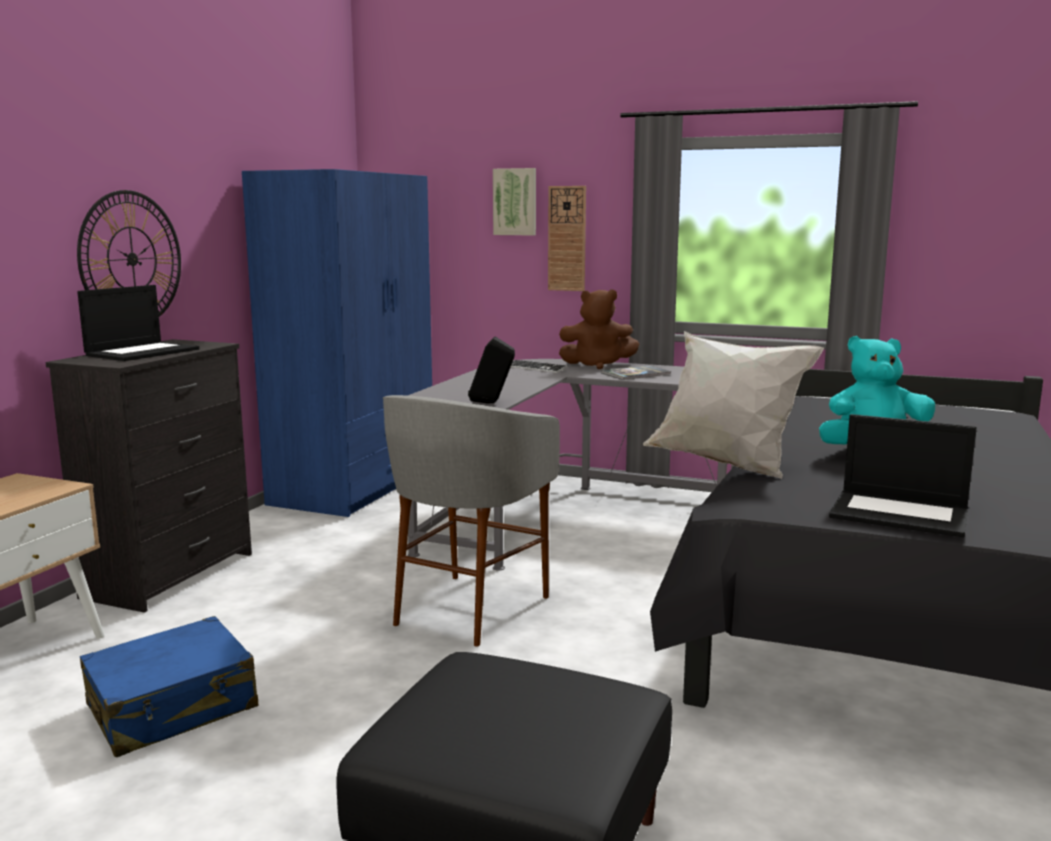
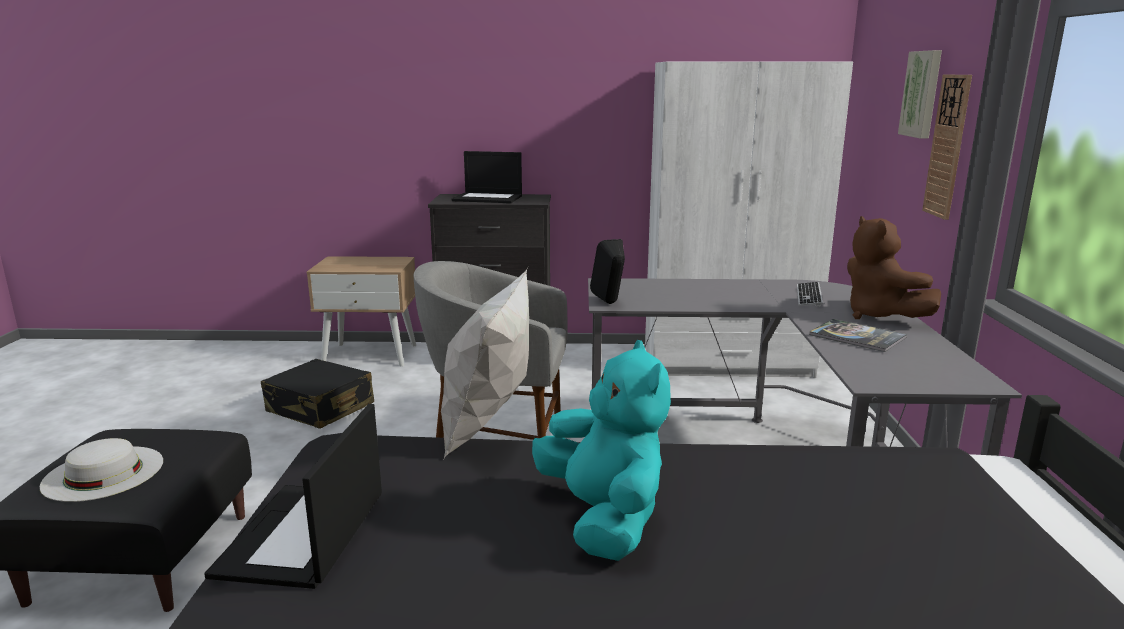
camera: 70 degrees right, 5 degrees up
wall clock [77,190,181,317] -> none
blue suitcase [80,616,258,757] -> black suitcase [261,359,374,429]
blue wardrobe [242,169,432,517] -> white wardrobe [645,62,853,378]
none -> white hat [40,438,163,502]

